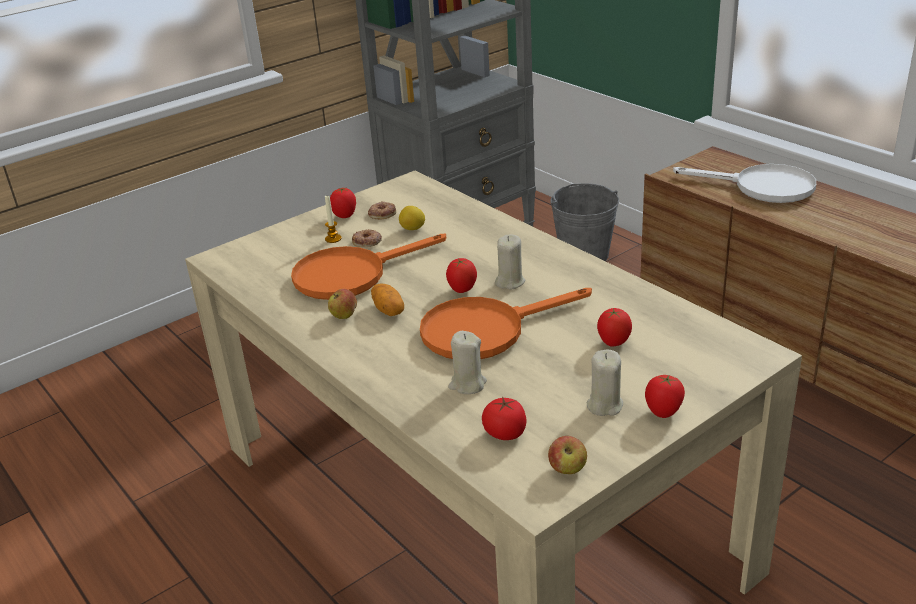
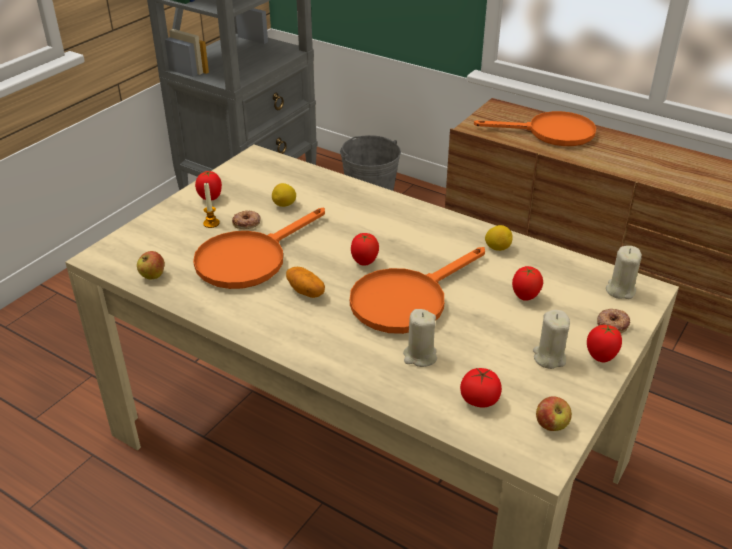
camera: 20 degrees left, 5 degrees up
apple [328,289,357,319] -> apple moved to [137,251,165,280]
donut [368,202,396,219] -> donut moved to [597,309,630,333]
beige candle [495,235,525,289] -> beige candle moved to [606,246,642,299]
white frying pan [673,164,816,203] -> orange frying pan [474,111,596,146]
none -> lemon [485,225,513,251]

